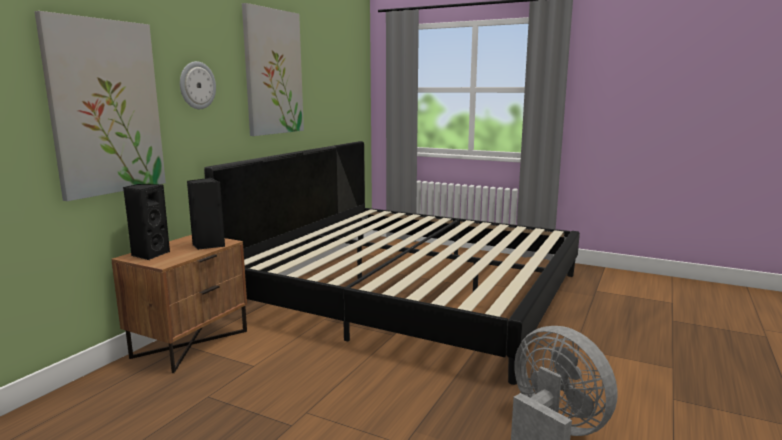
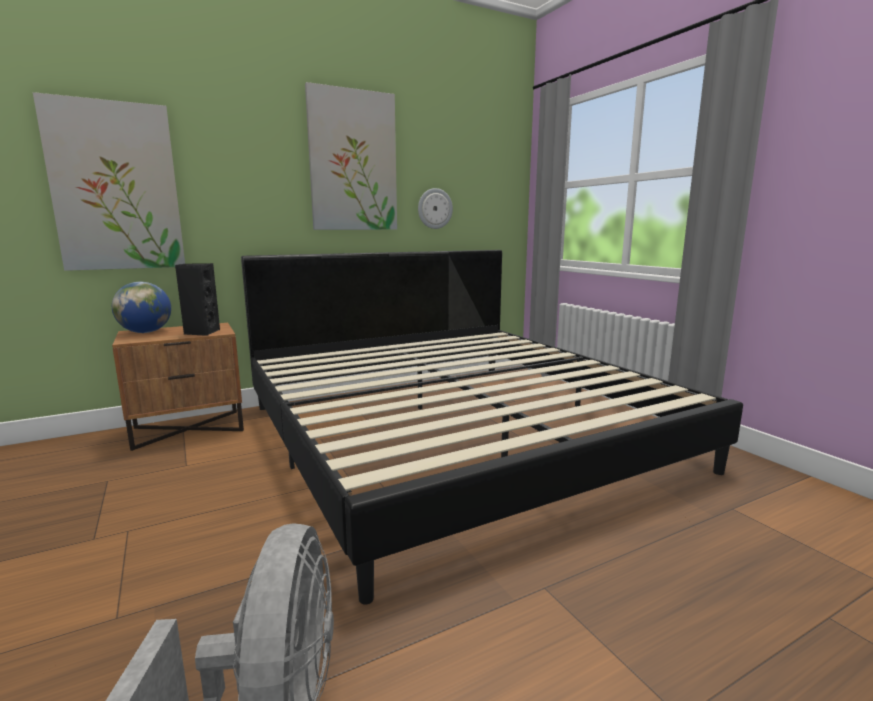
camera: 35 degrees right, 0 degrees up
black speaker [123,184,170,260] -> globe [112,282,171,333]
wall clock [180,61,216,109] -> wall clock moved to [418,188,453,229]

